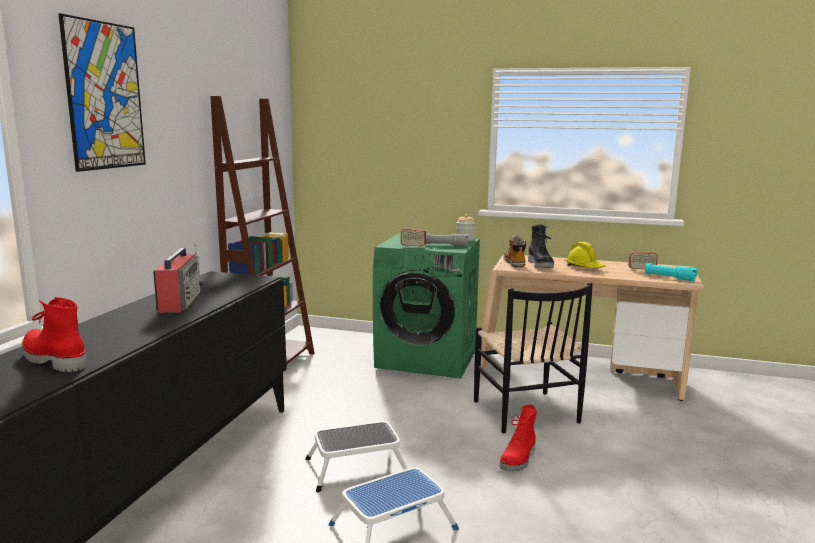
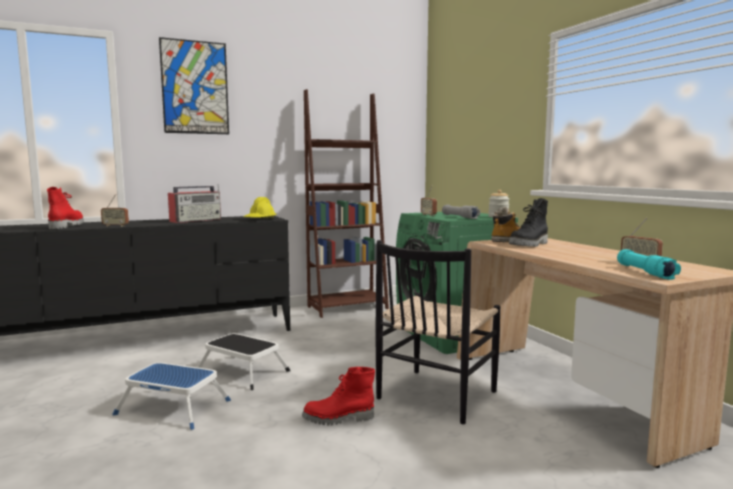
camera: 50 degrees right, 5 degrees down
yellow hard hat [565,242,606,268] -> yellow hard hat moved to [243,197,276,219]
none -> radio [101,194,129,227]

